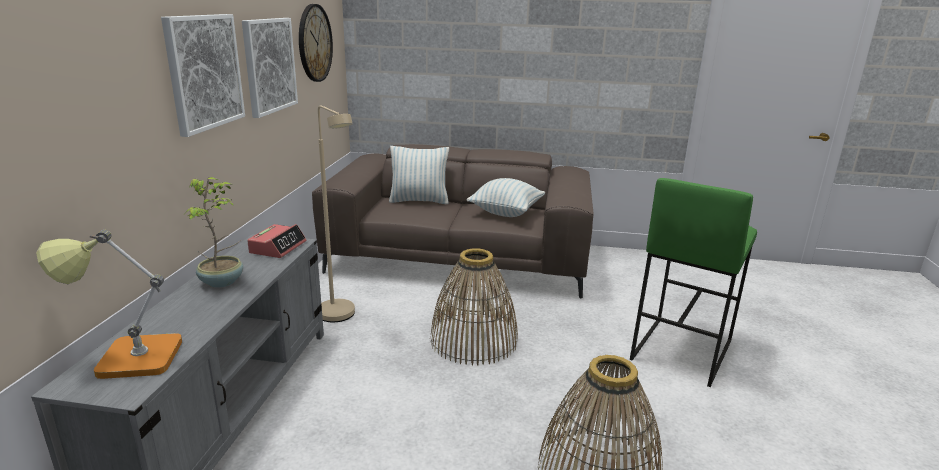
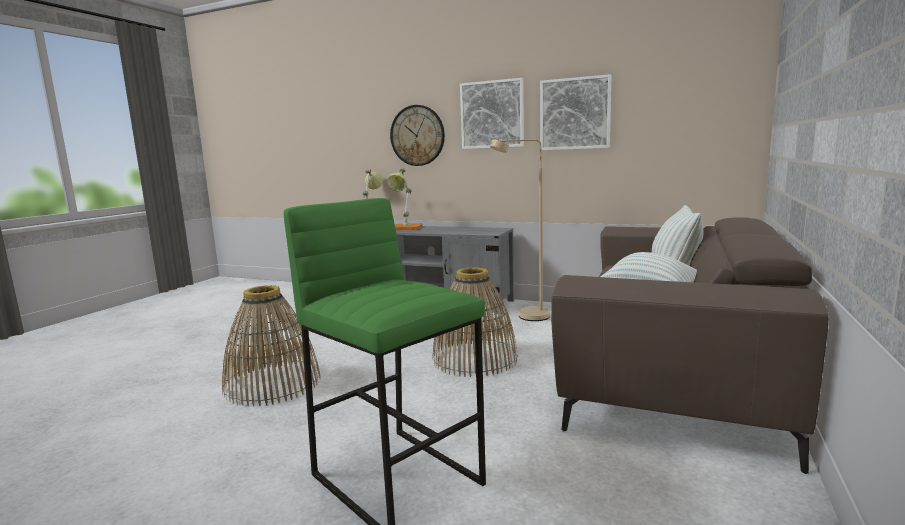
camera: 105 degrees right, 10 degrees down
potted plant [185,177,243,288] -> none
alarm clock [247,224,306,258] -> none
wall clock [299,4,333,82] -> wall clock moved to [390,105,445,166]
none -> table lamp [387,168,422,230]

